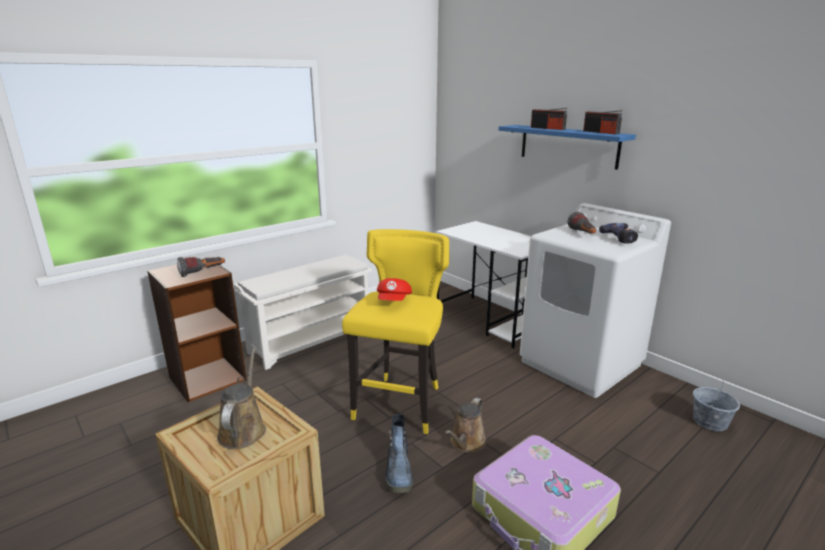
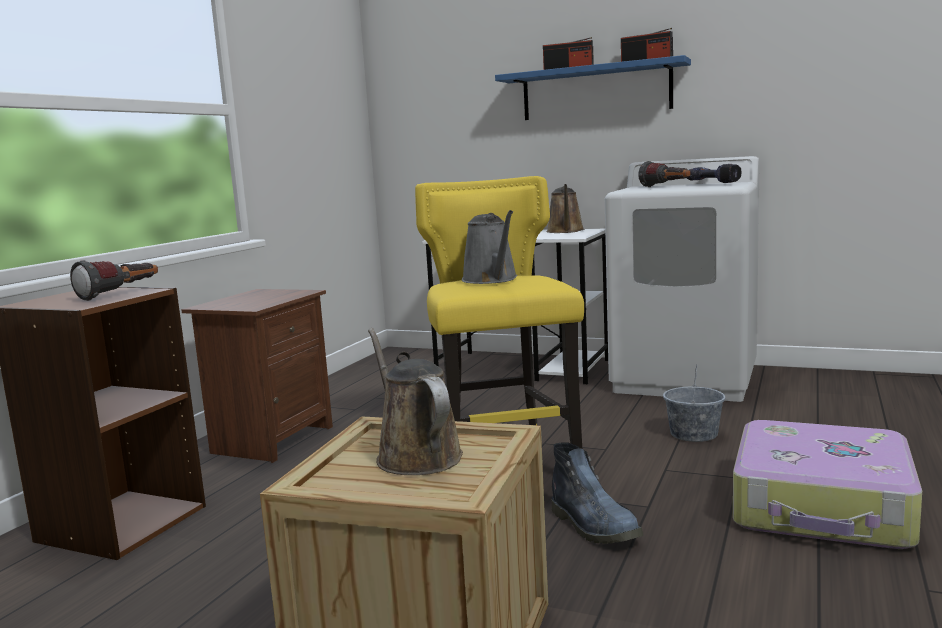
camera: 25 degrees left, 10 degrees down
white shoe rack [234,255,372,370] -> brown nightstand [181,289,333,463]
red cap [377,278,412,301] -> grey watering can [462,210,517,284]
brown watering can [445,398,487,453] -> brown watering can moved to [547,184,584,233]
grey bucket [693,380,740,431] -> grey bucket moved to [663,365,725,442]

